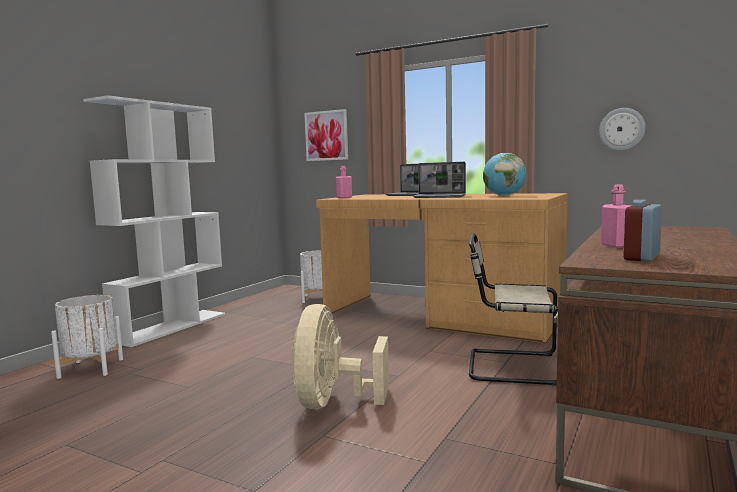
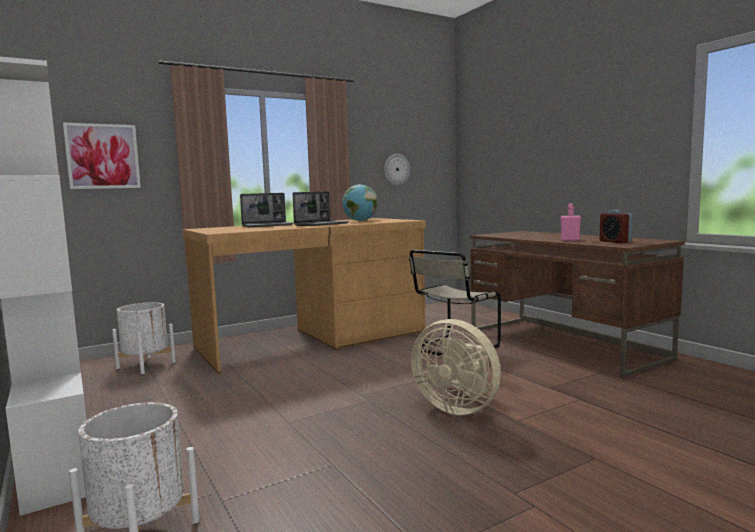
camera: 60 degrees left, 0 degrees up
pink bottle [336,166,352,198] -> none

